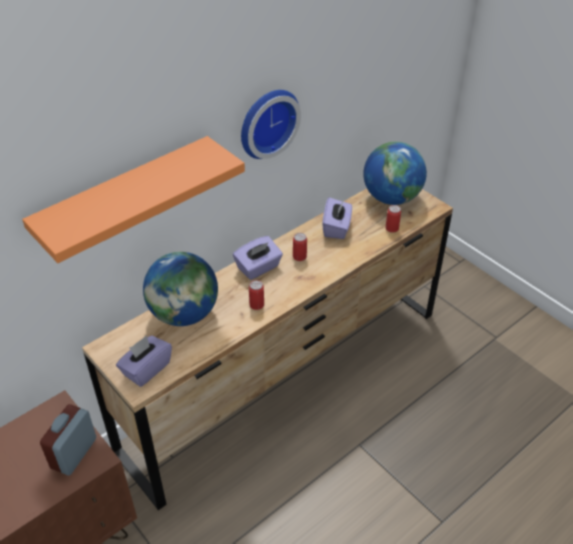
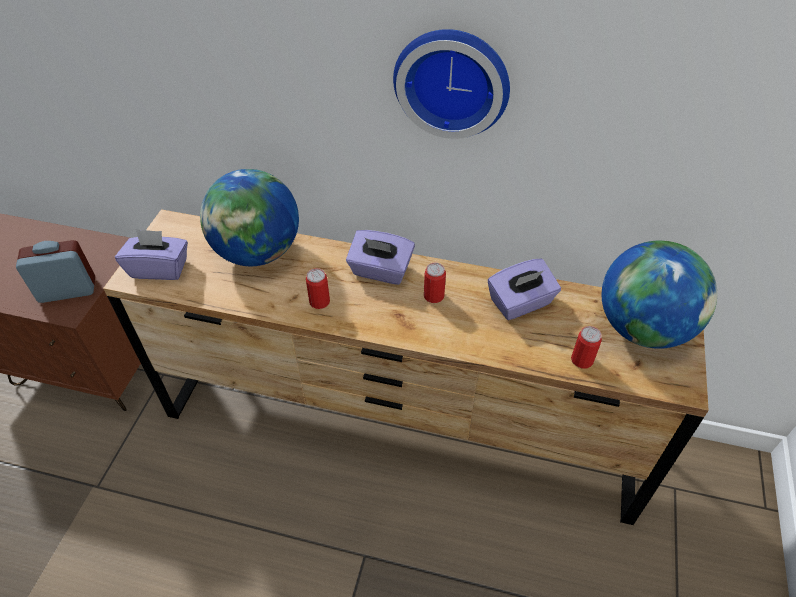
camera: 55 degrees right, 5 degrees up
orange shelf [22,136,245,263] -> none

